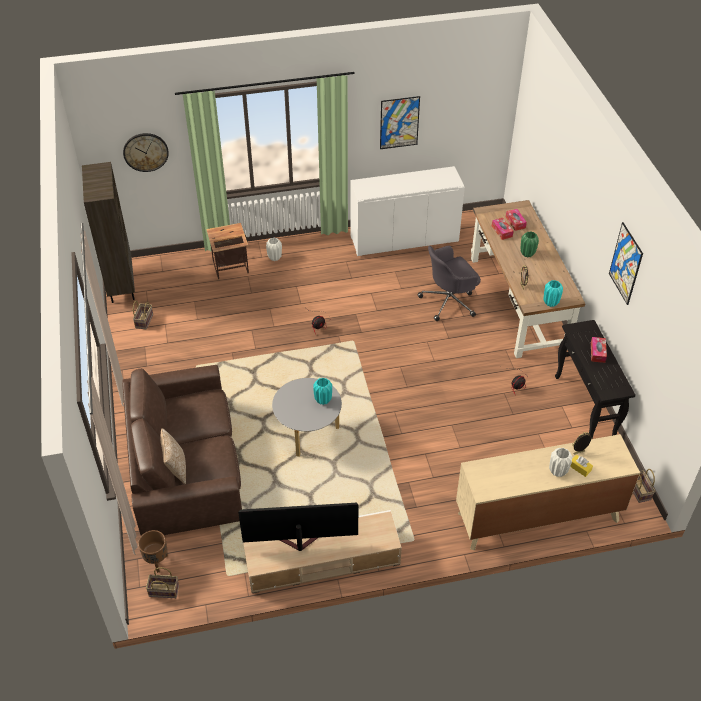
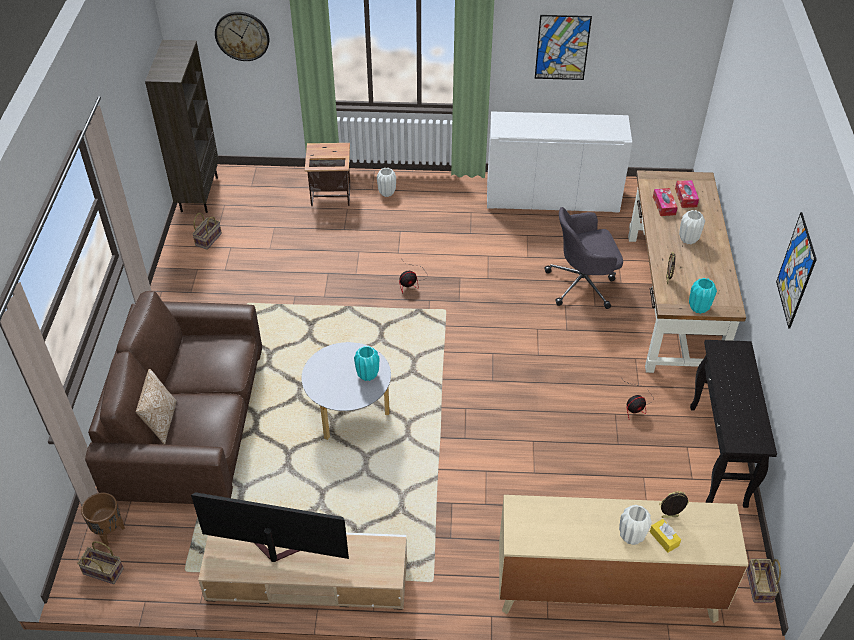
camera: 15 degrees right, 0 degrees up
green vase [521,231,539,257] -> white vase [679,210,705,244]
tissue box [591,337,607,363] -> none

